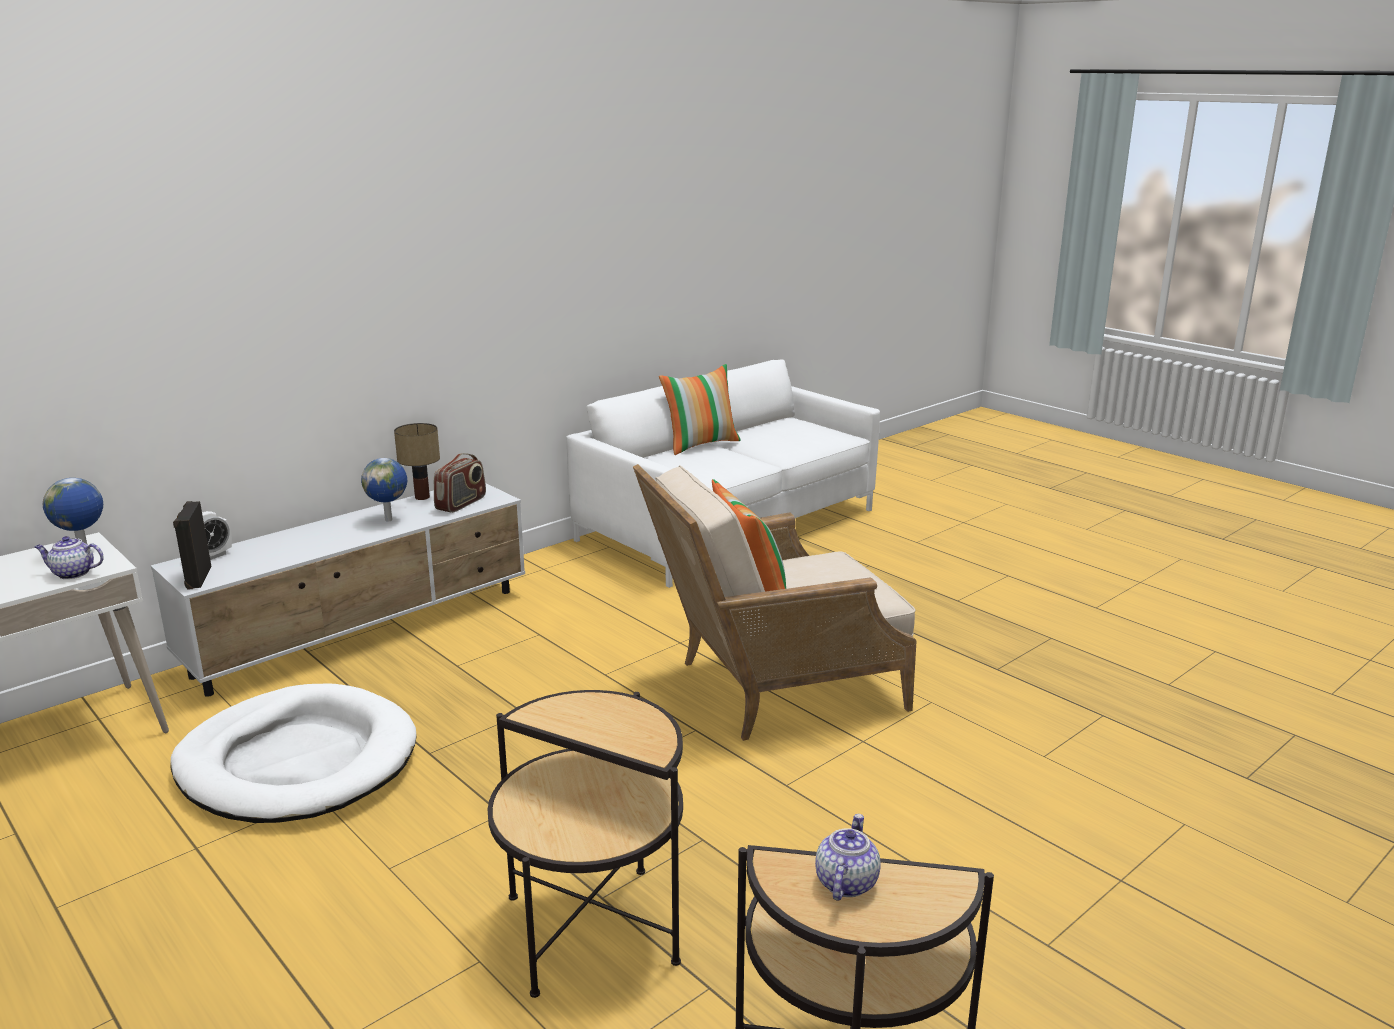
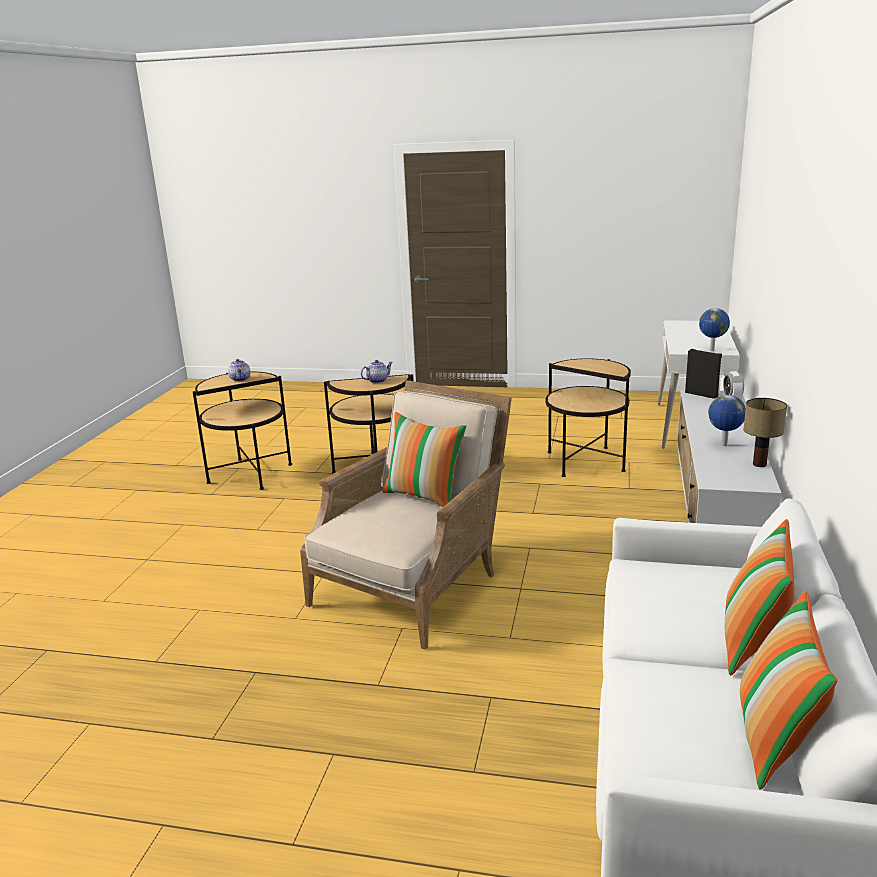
camera: 145 degrees right, 0 degrees up
teapot [34,536,104,579] -> teapot moved to [360,360,393,383]
white dog bed [170,684,417,823] -> side table [546,358,631,477]
radio [434,453,486,513] -> none
none -> pillow [740,591,838,790]

